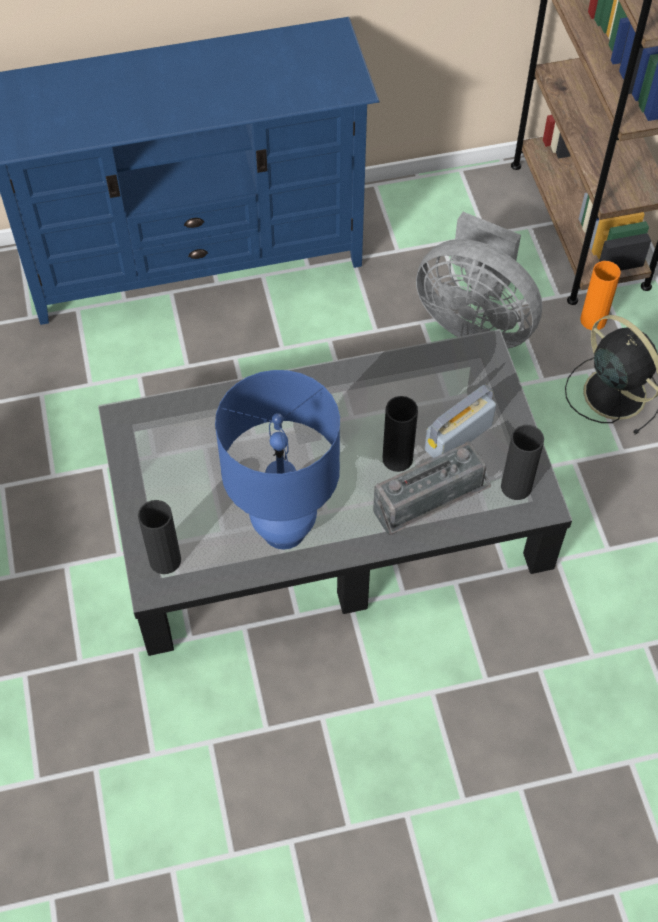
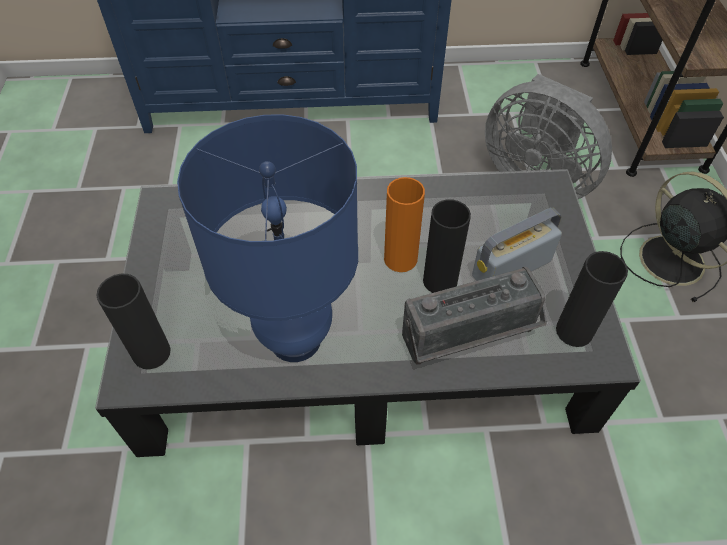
camera: 10 degrees right, 5 degrees down
orange vase [580,261,621,330] -> orange vase moved to [384,177,425,272]

